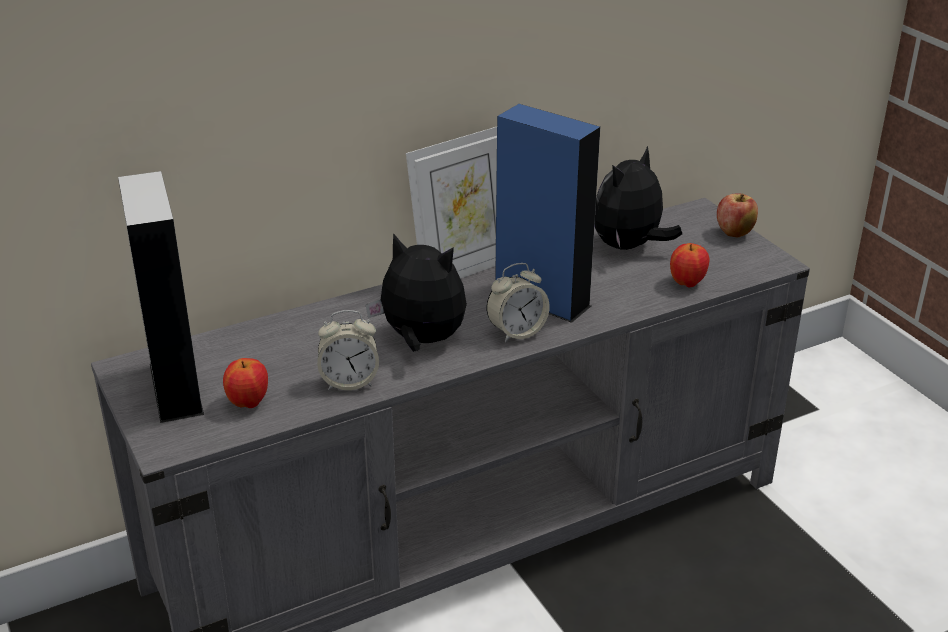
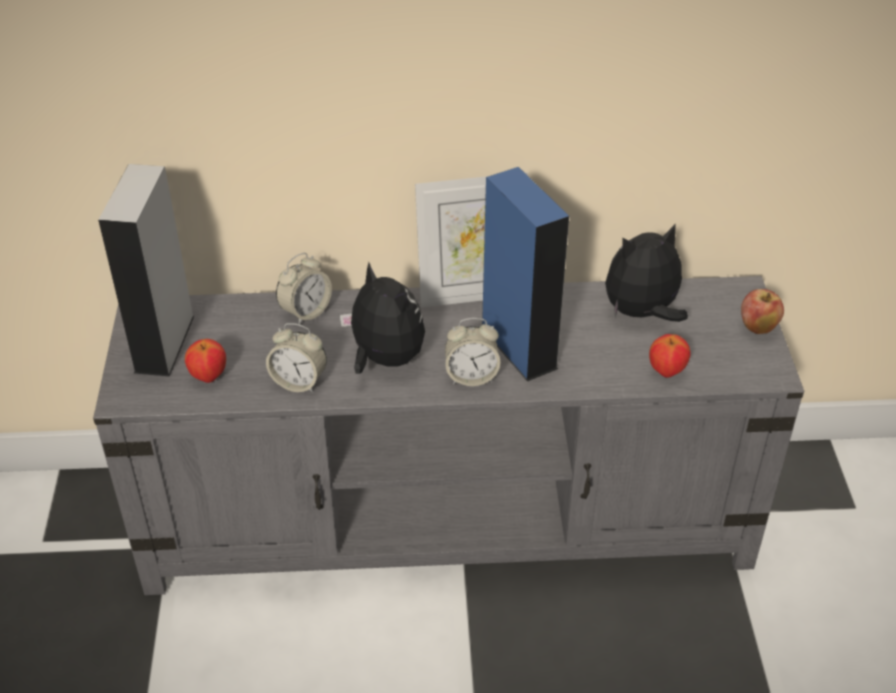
camera: 25 degrees right, 10 degrees up
none -> alarm clock [276,253,332,324]

